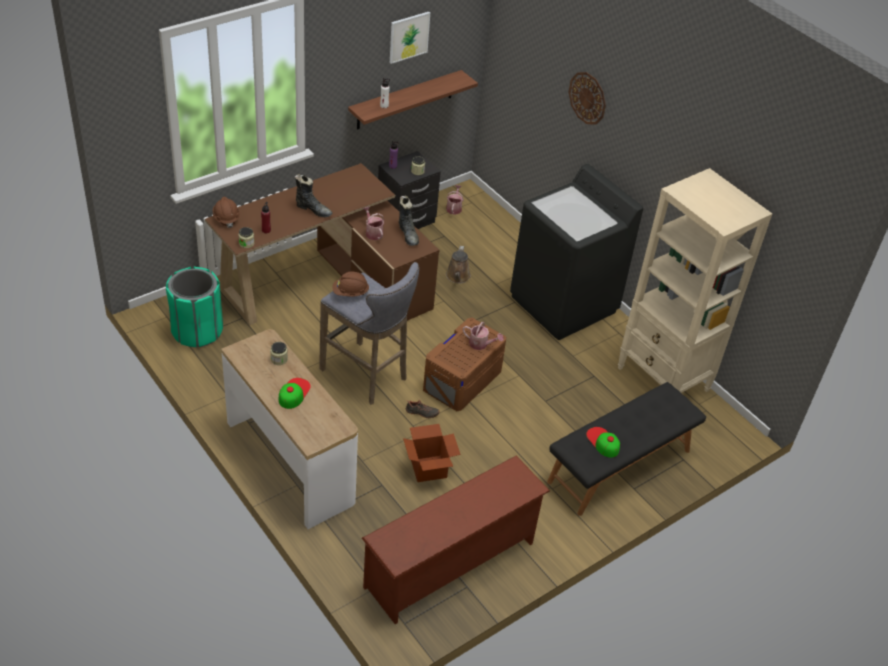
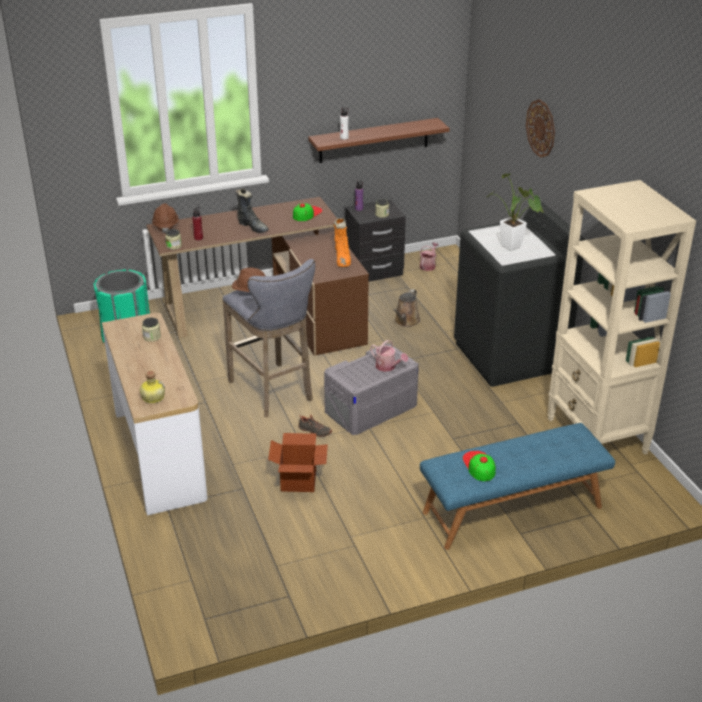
camera: 20 degrees right, 10 degrees down
cap [279,378,311,409] -> cap moved to [293,203,322,221]
brown shoe rack [362,455,550,624] -> none
watering can [363,206,384,240] -> none
picture [390,12,430,64] -> none
black boot [399,196,419,246] -> orange boot [334,218,351,267]
brown storage box [423,317,506,411] -> grey storage box [324,343,419,435]
black bench [547,382,706,516] -> blue bench [420,423,615,550]
none -> bottle [140,371,165,404]
none -> potted plant [487,173,543,251]

